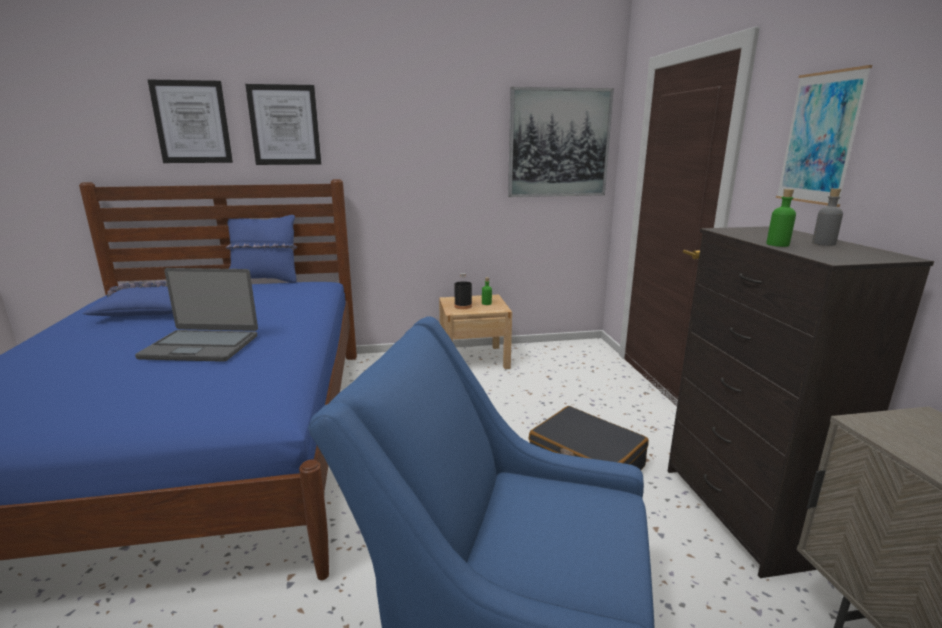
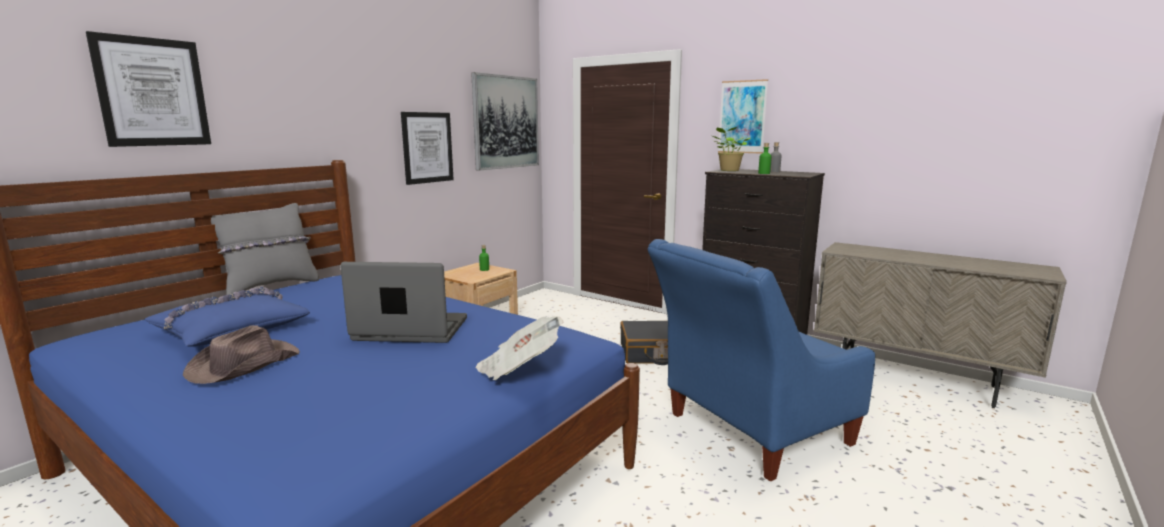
camera: 45 degrees left, 5 degrees down
laptop [135,268,258,362] -> laptop turned 135 degrees counterclockwise [340,262,467,343]
blue pillow [225,215,297,283] -> grey pillow [211,203,319,295]
picture [245,84,321,165] -> picture moved to [401,112,454,185]
black bottle [454,273,472,309] -> none
none -> brown hat [183,325,300,384]
none -> newspaper [476,316,564,380]
none -> potted plant [712,127,751,171]

